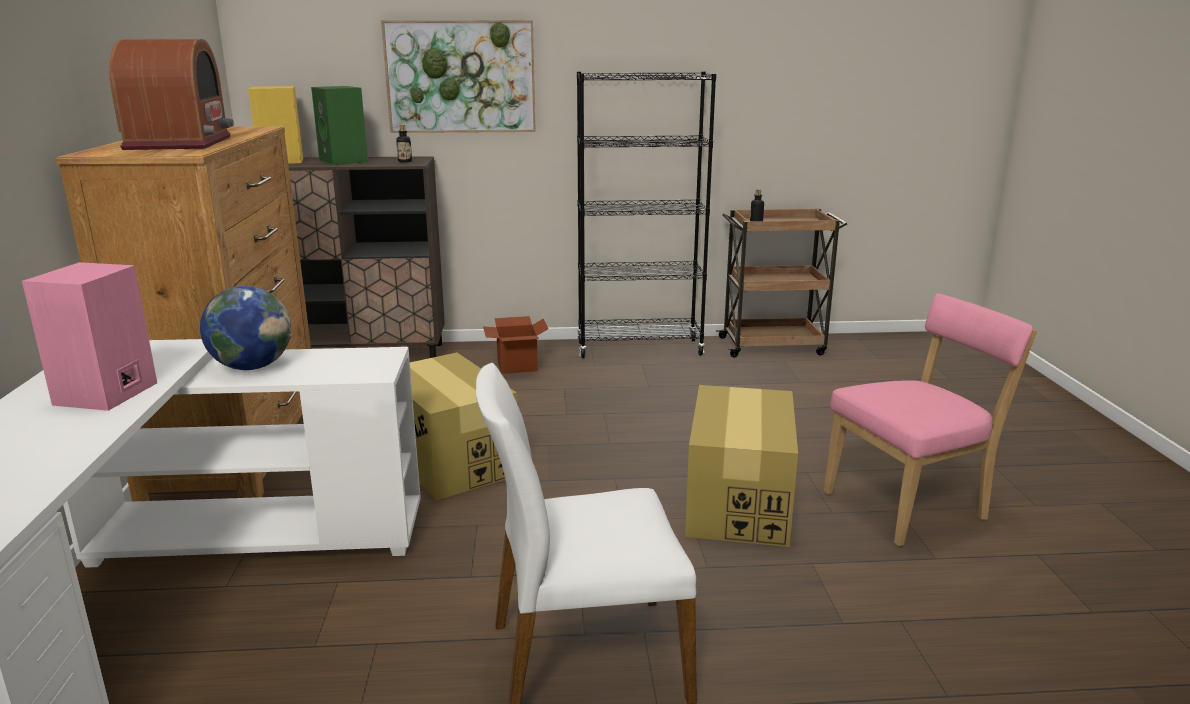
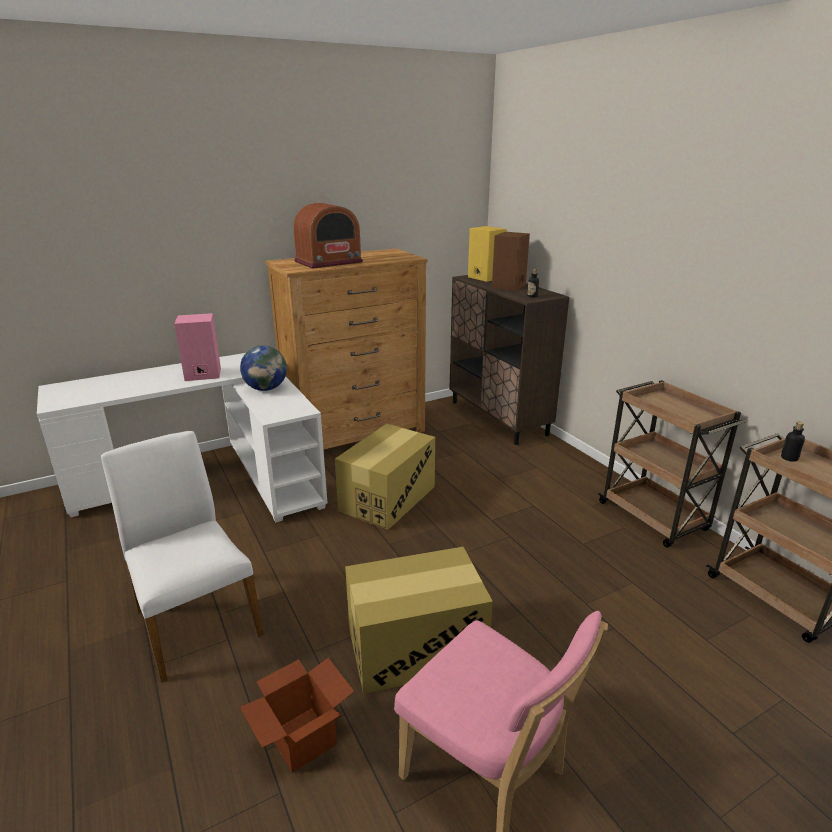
camera: 65 degrees right, 5 degrees up
green speaker [311,86,368,165] -> brown speaker [492,232,530,291]
picture [381,20,536,133] -> none
cardboard box [483,316,548,374] -> cardboard box moved to [240,658,354,773]
black bookcase [577,71,716,358] -> brown cart [598,380,746,548]

